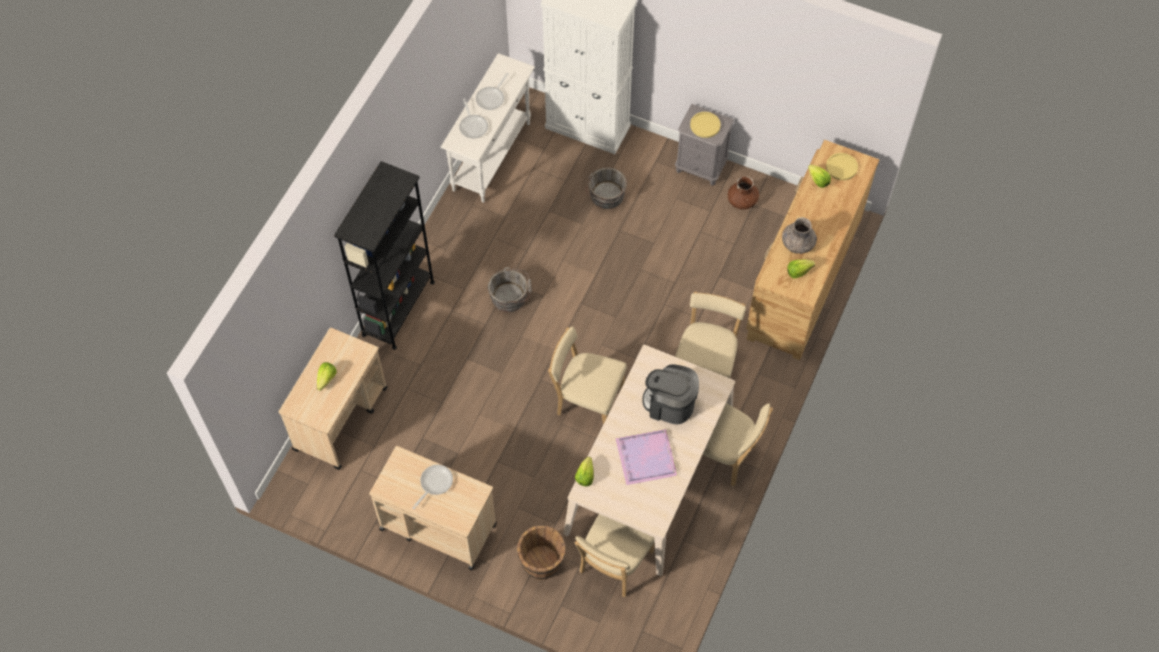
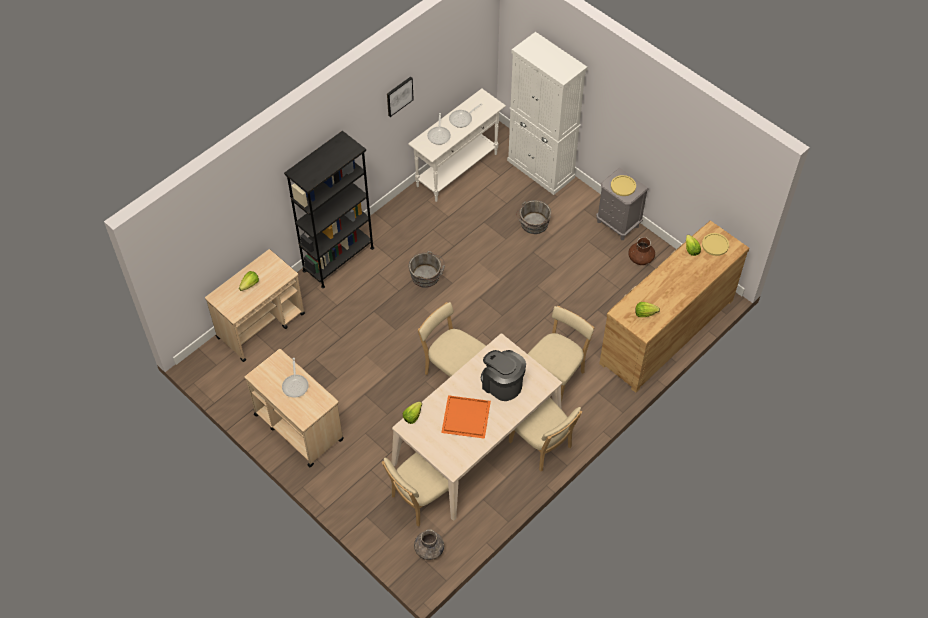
camera: 20 degrees right, 5 degrees down
frying pan [412,465,453,509] -> frying pan turned 120 degrees clockwise [282,358,309,398]
brown bucket [517,526,565,580] -> none
purple tray [615,429,678,485] -> orange tray [441,395,491,439]
grey vase [782,217,817,254] -> grey vase moved to [414,529,444,560]
none -> picture [387,77,414,117]

